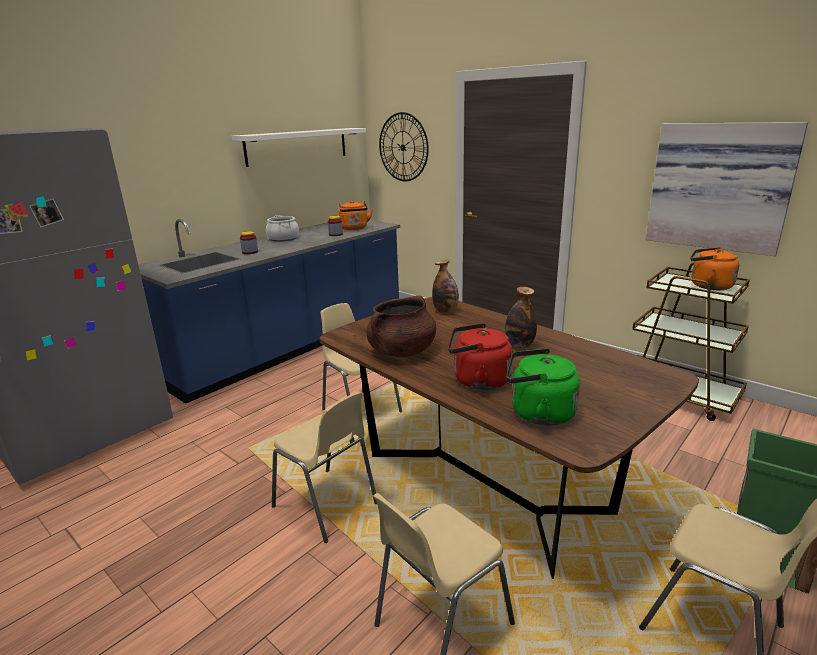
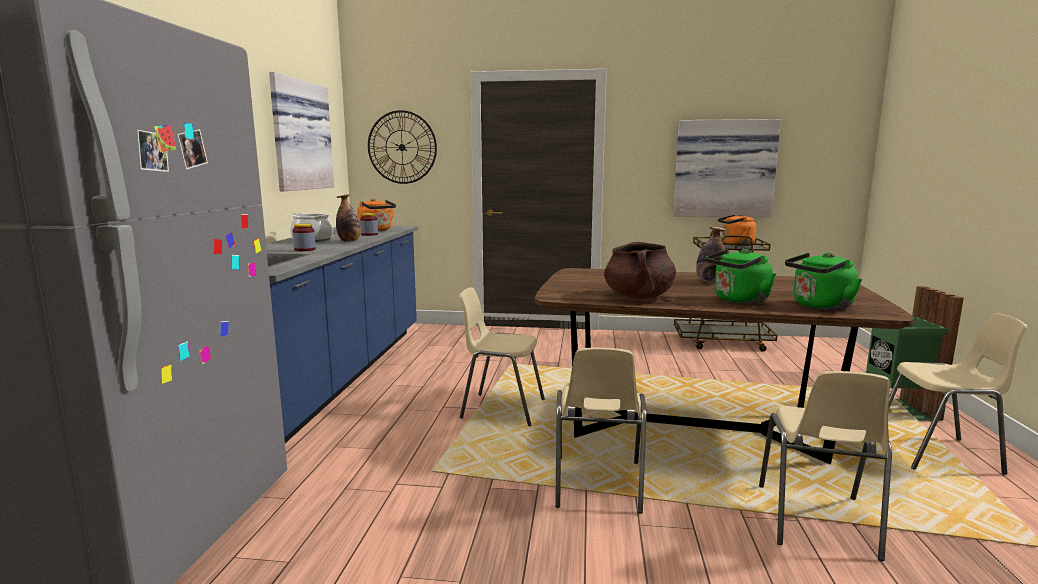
camera: 35 degrees left, 10 degrees down
white shelf [232,128,366,167] -> picture [269,72,334,191]
beige chair [272,391,377,543] -> beige chair turned 90 degrees clockwise [555,348,647,514]
bottle [432,260,459,313] -> bottle moved to [336,194,361,242]
red kettle [448,323,513,390] -> green kettle [706,249,776,304]

